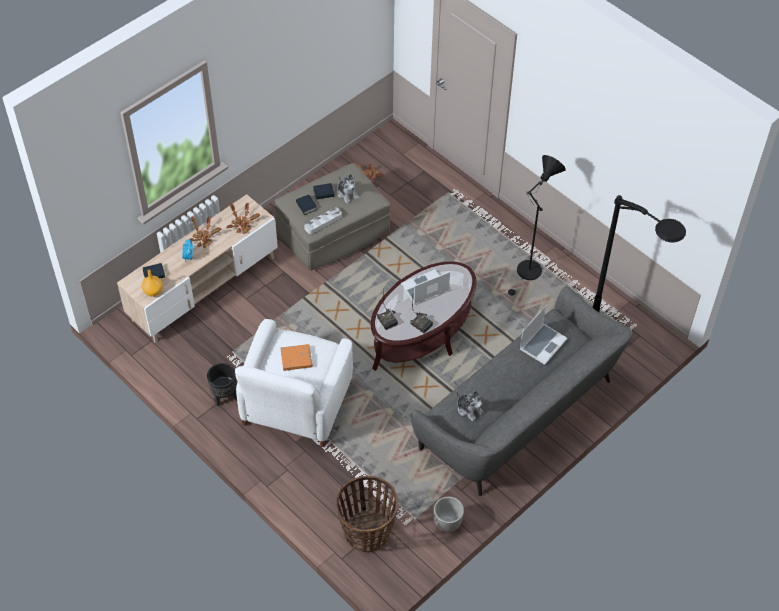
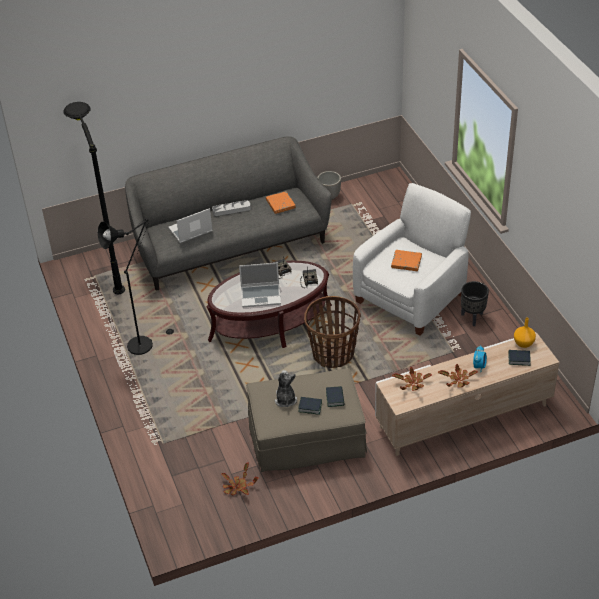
camera: 155 degrees left, 10 degrees down
grey tray [304,208,342,234] -> grey tray moved to [212,200,251,216]
basket [336,476,398,552] -> basket moved to [304,296,361,368]
plush toy [456,391,484,421] -> orange book [266,191,296,214]

